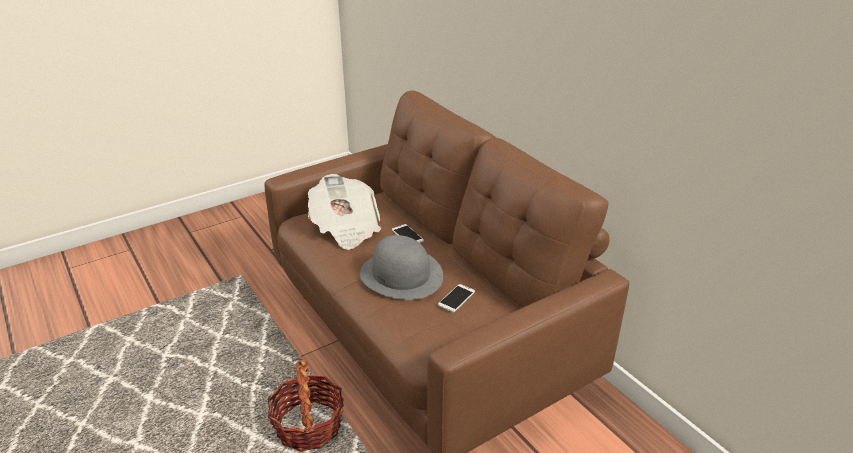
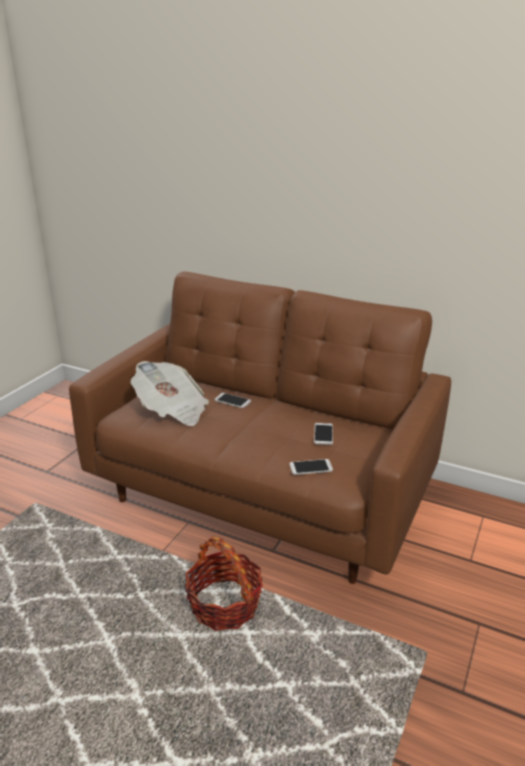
camera: 30 degrees left, 5 degrees down
grey hat [360,235,443,300] -> none
none -> phone [289,459,333,475]

